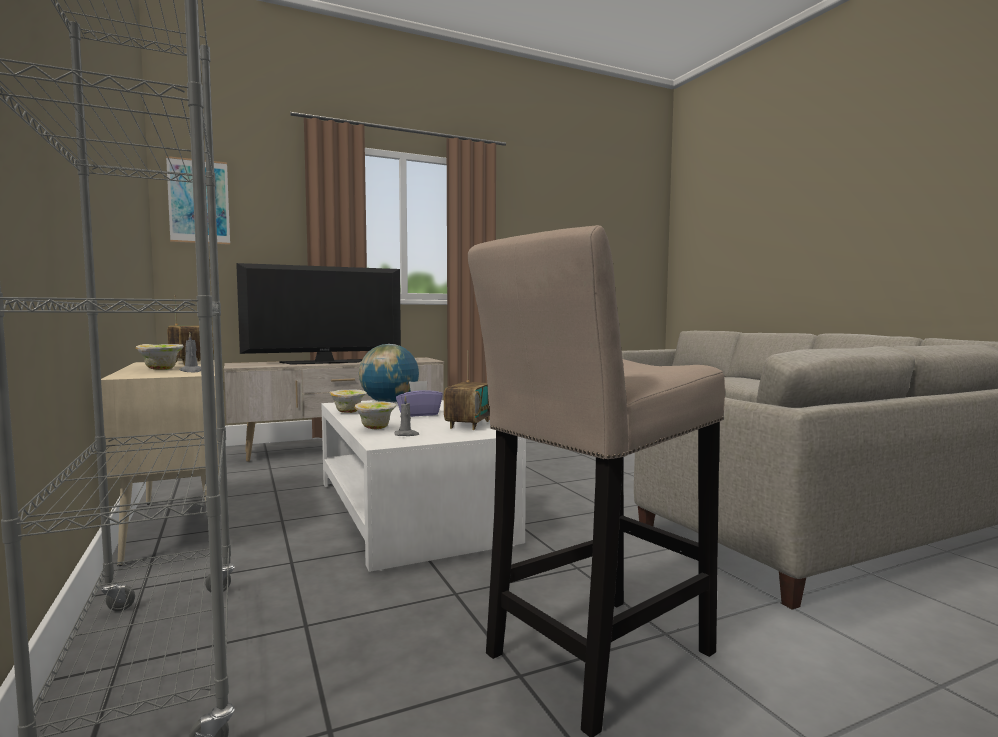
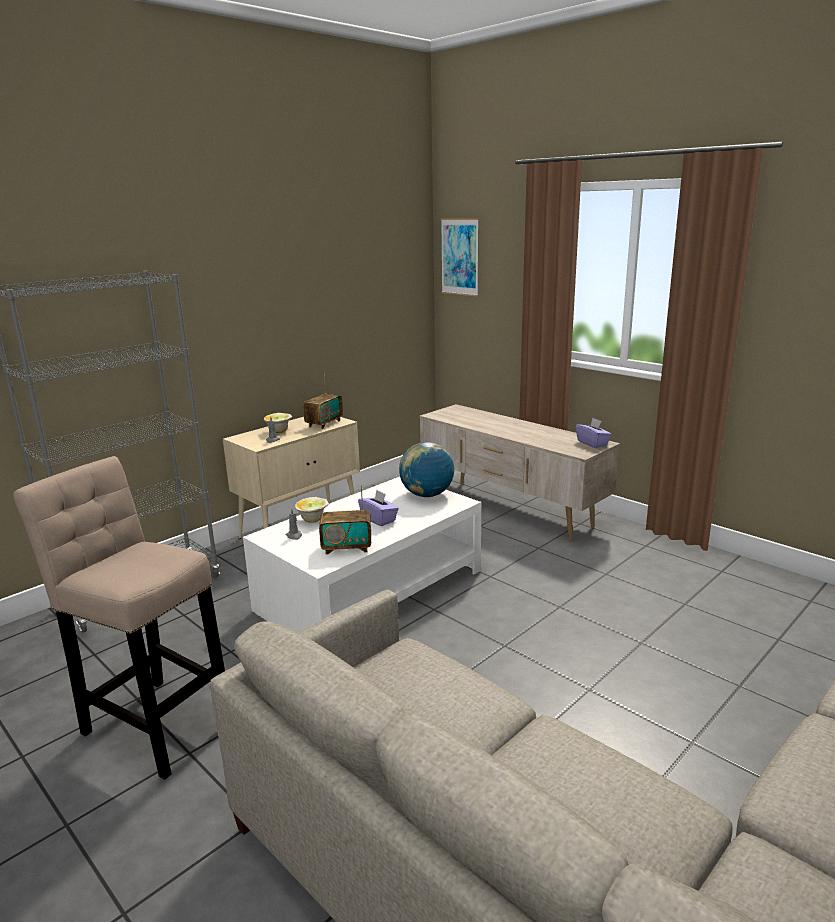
camera: 70 degrees right, 15 degrees up
television [236,263,401,365] -> none
bowl [329,390,367,413] -> none
none -> purple tissue box [576,418,612,448]

